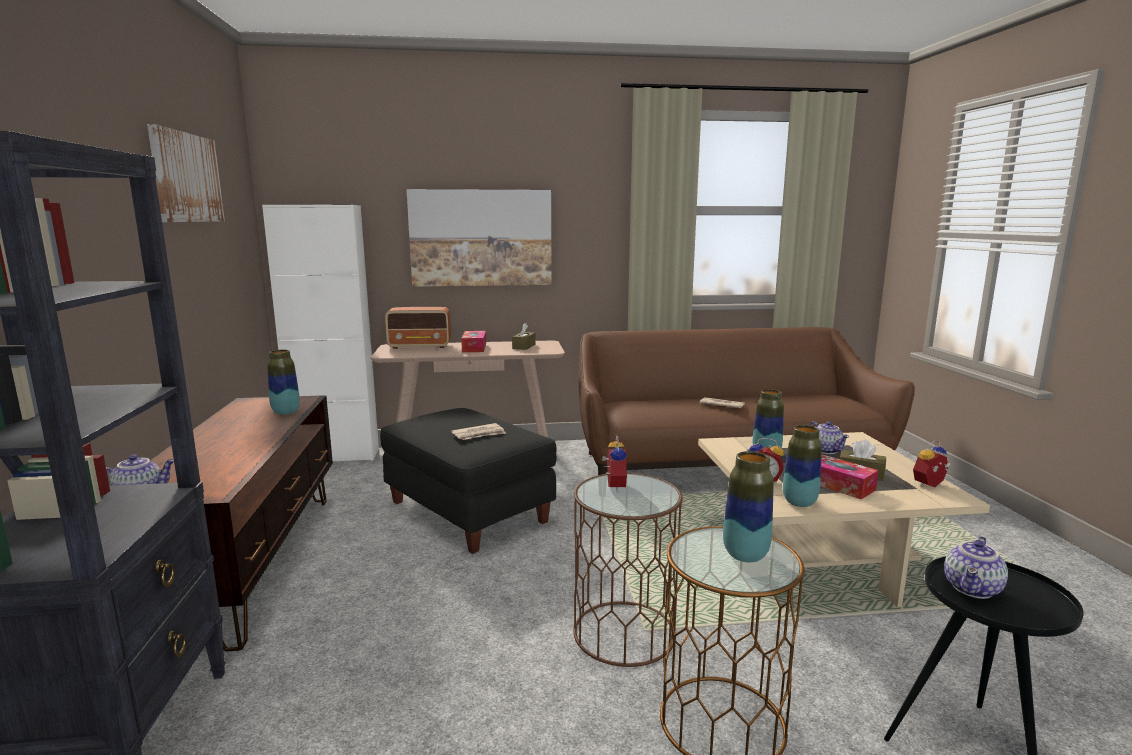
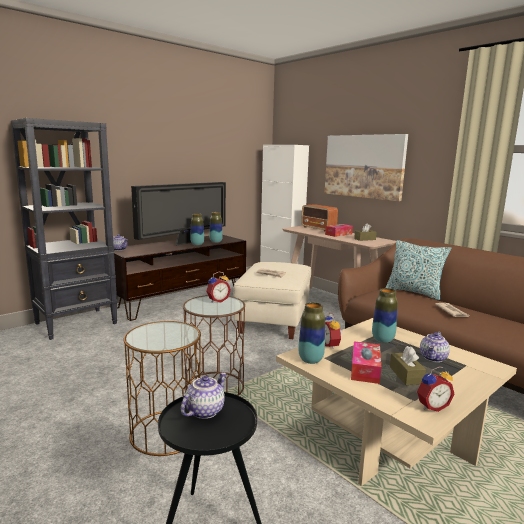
camera: 55 degrees right, 0 degrees up
picture [147,124,225,222] -> none
black ottoman [380,408,556,554] -> beige ottoman [233,262,311,339]
vase [723,451,774,562] -> vase moved to [190,213,204,245]
alarm clock [913,441,951,487] -> alarm clock turned 135 degrees clockwise [417,366,454,412]
teapot [944,536,1008,599] -> teapot turned 120 degrees clockwise [181,373,227,419]
none -> television [131,182,226,246]
none -> pillow [386,240,451,300]

